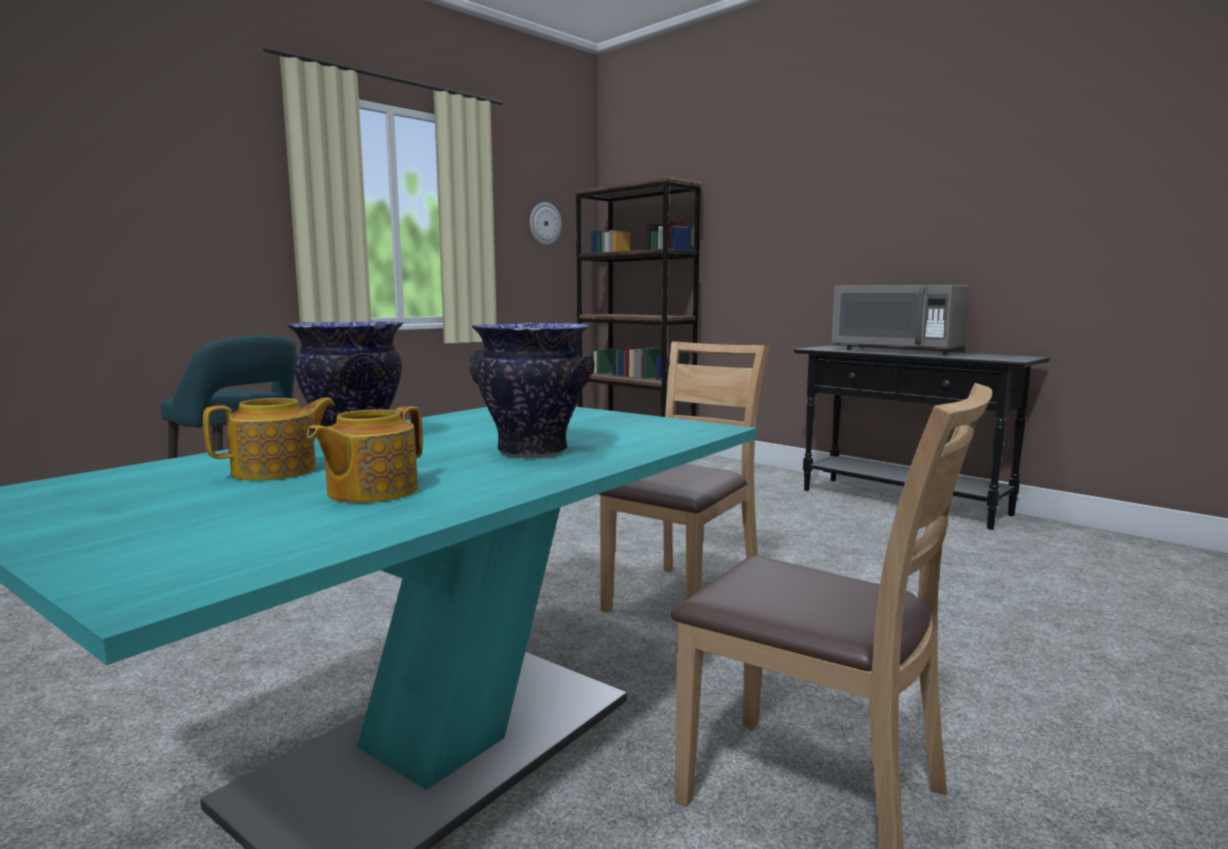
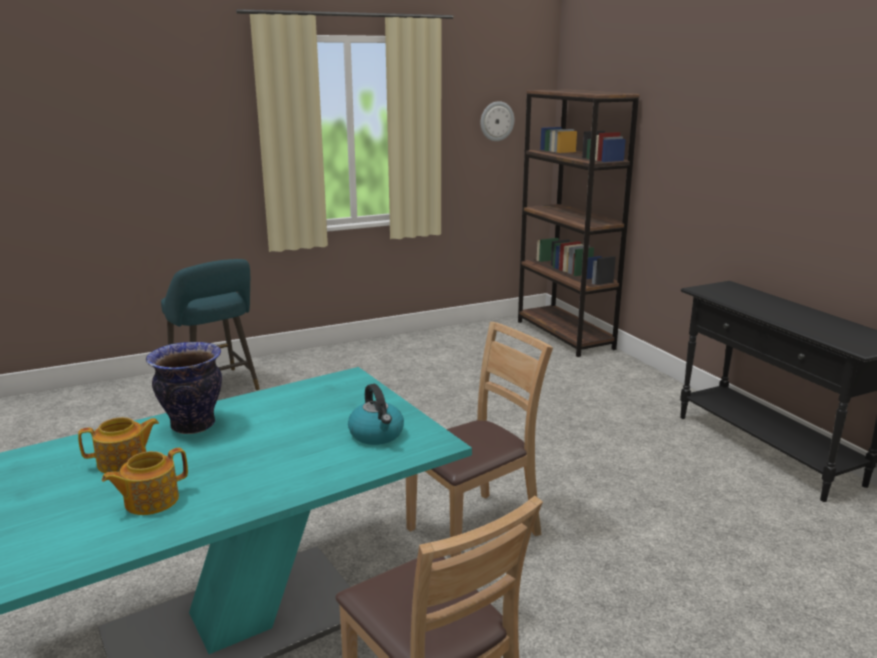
camera: 20 degrees right, 10 degrees up
vase [469,323,595,458] -> none
grey microwave [831,285,969,355] -> none
none -> kettle [348,384,404,445]

